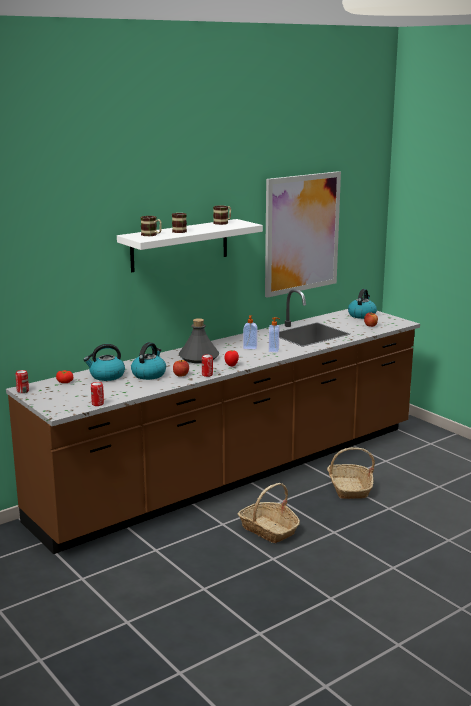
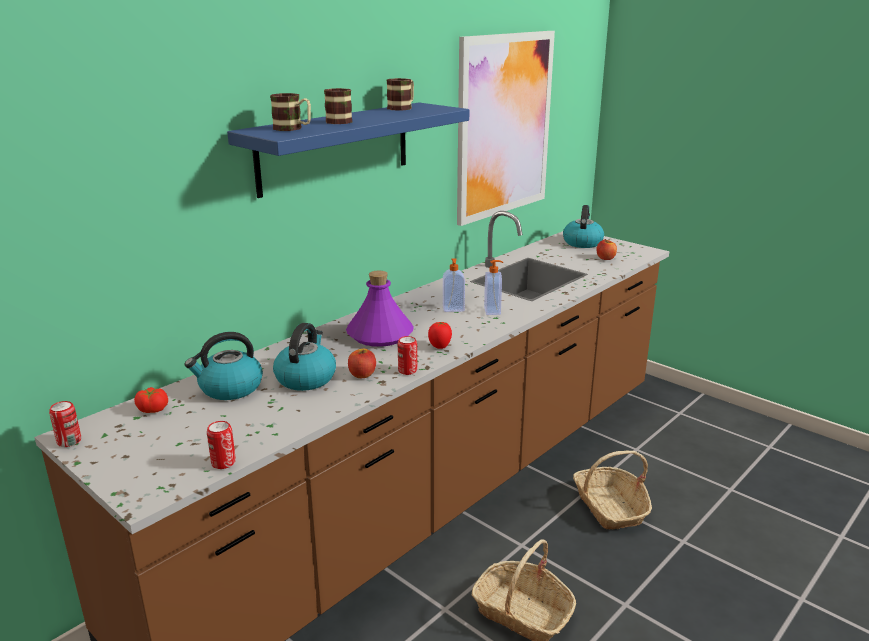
camera: 10 degrees left, 5 degrees up
white shelf [117,219,263,272] -> blue shelf [227,103,469,198]
grey bottle [179,318,219,363] -> purple bottle [346,271,414,347]

